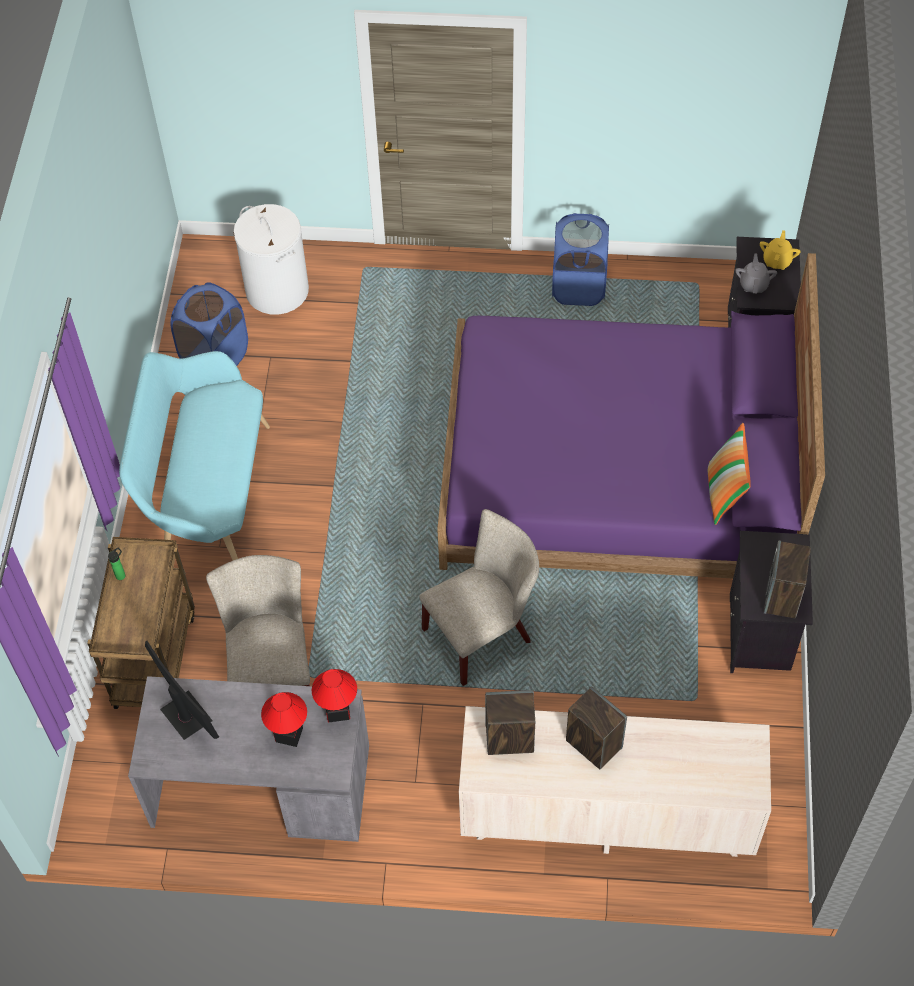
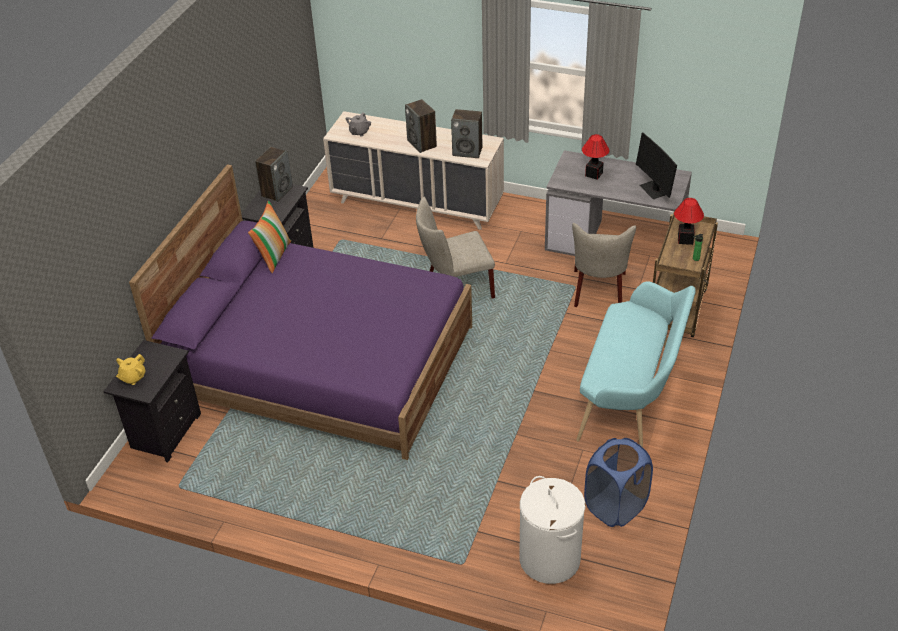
camera: 165 degrees left, 15 degrees down
table lamp [312,669,357,722] -> table lamp moved to [674,198,704,245]
blue laundry basket [552,213,609,306] -> none
grey teapot [735,253,777,293] -> grey teapot moved to [346,112,371,137]

